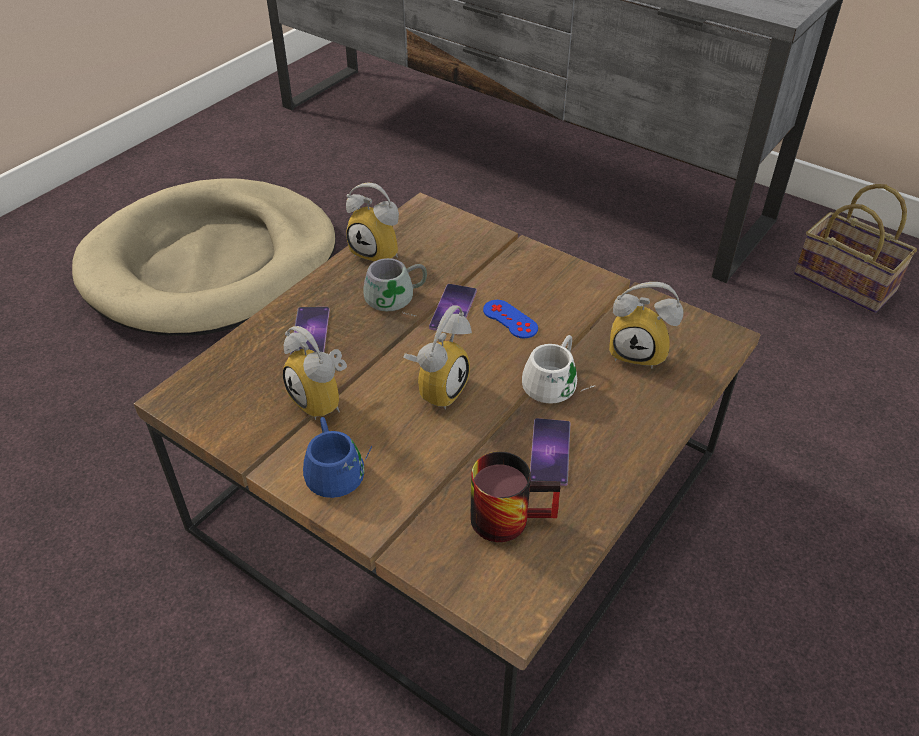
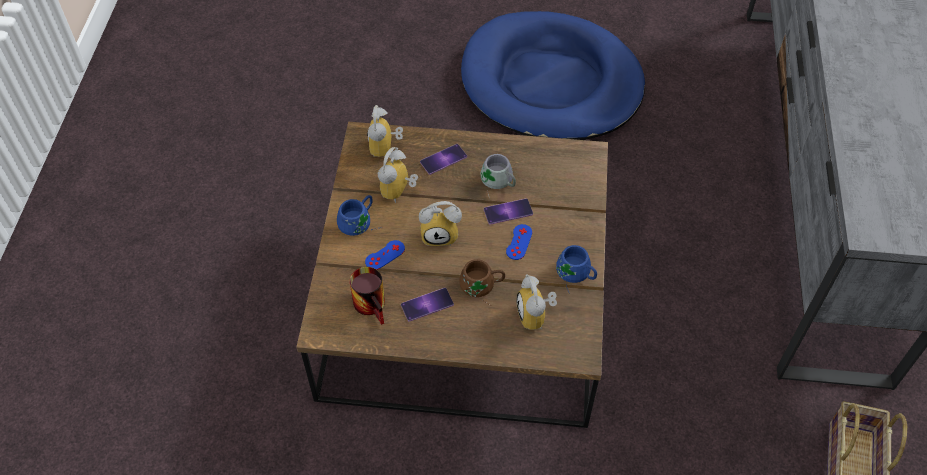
camera: 60 degrees right, 10 degrees up
beige dog bed [72,179,336,336] -> blue dog bed [461,11,645,140]
alarm clock [346,182,399,261] -> alarm clock moved to [367,105,403,157]
white mug [522,335,596,404] -> brown mug [459,259,505,305]
none -> blue game controller [365,240,405,270]
none -> blue mug [556,245,597,292]

